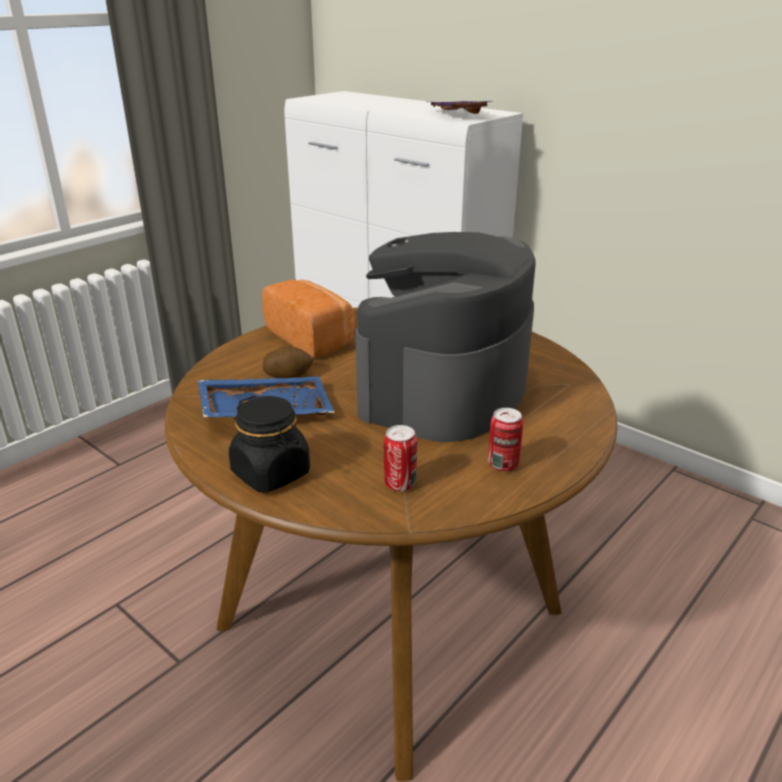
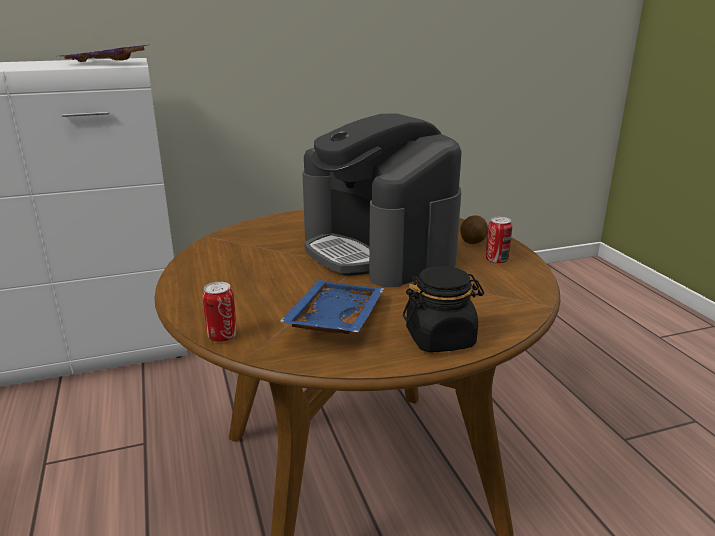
camera: 60 degrees left, 5 degrees down
bread [262,279,355,358] -> none
potato [263,346,313,378] -> potato moved to [460,215,488,244]
can [384,425,417,491] -> can moved to [203,282,236,342]

